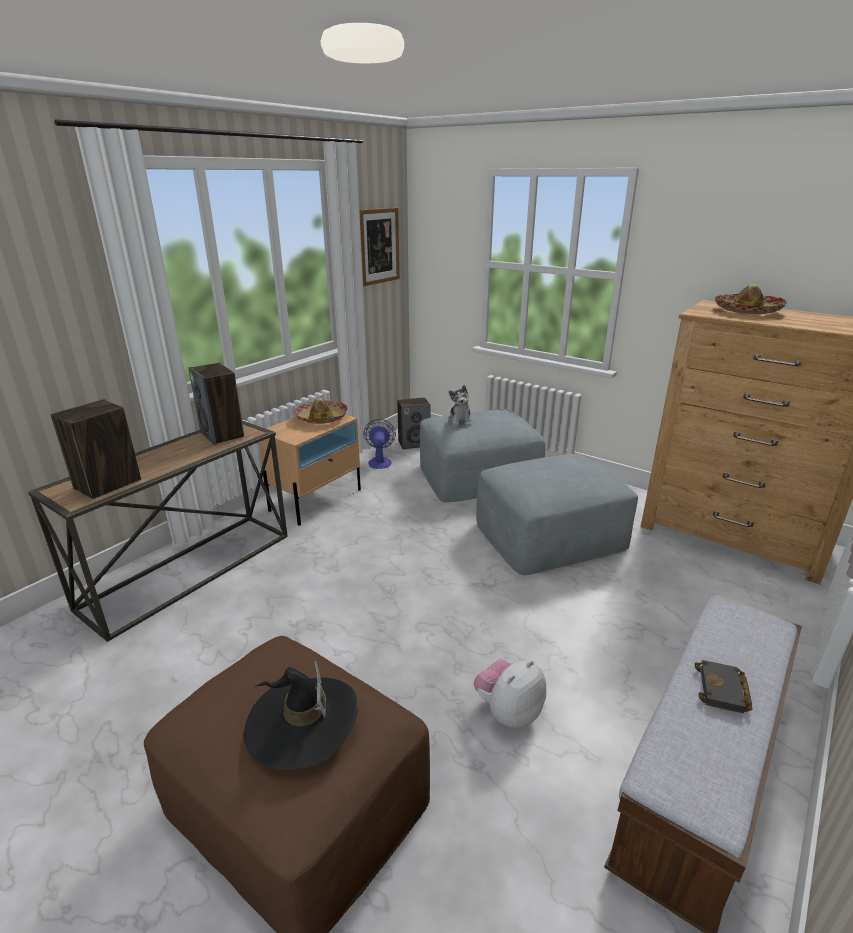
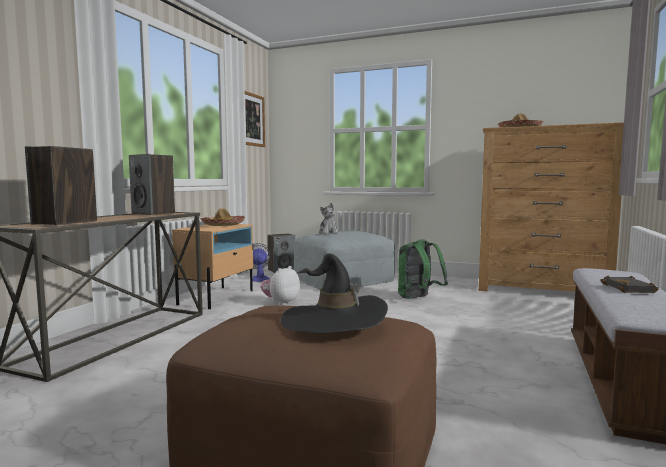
camera: 15 degrees left, 20 degrees down
plush toy [474,659,546,728] -> plush toy moved to [261,266,300,305]
grey ottoman [476,454,638,575] -> green backpack [398,239,448,299]

